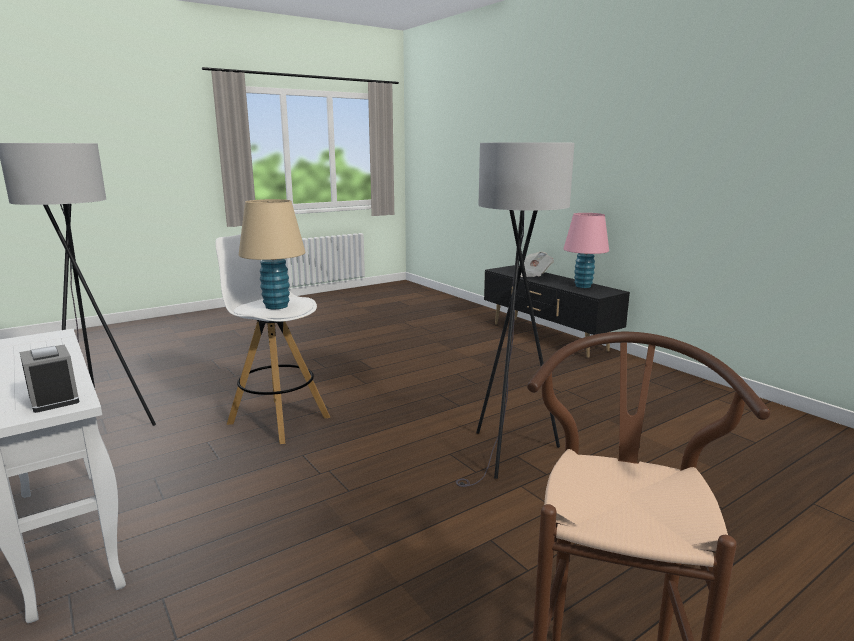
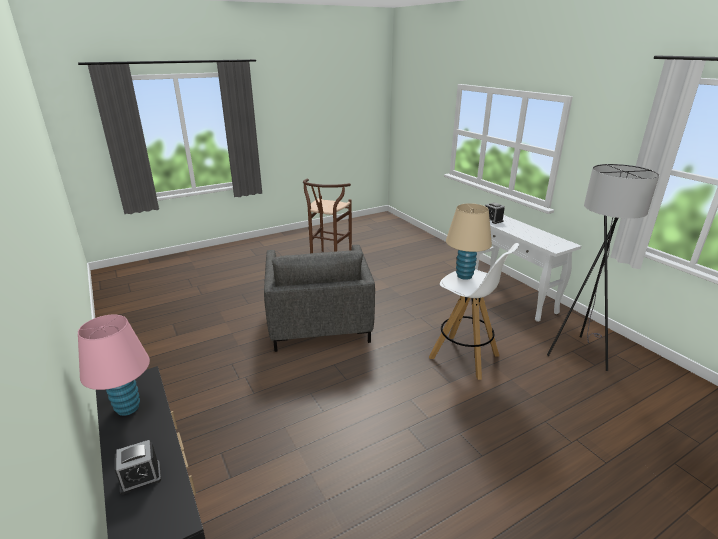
camera: 175 degrees left, 10 degrees up
grey floor lamp [456,142,574,487] -> grey armchair [264,245,375,352]
newspaper [520,252,554,277] -> alarm clock [114,440,161,495]

